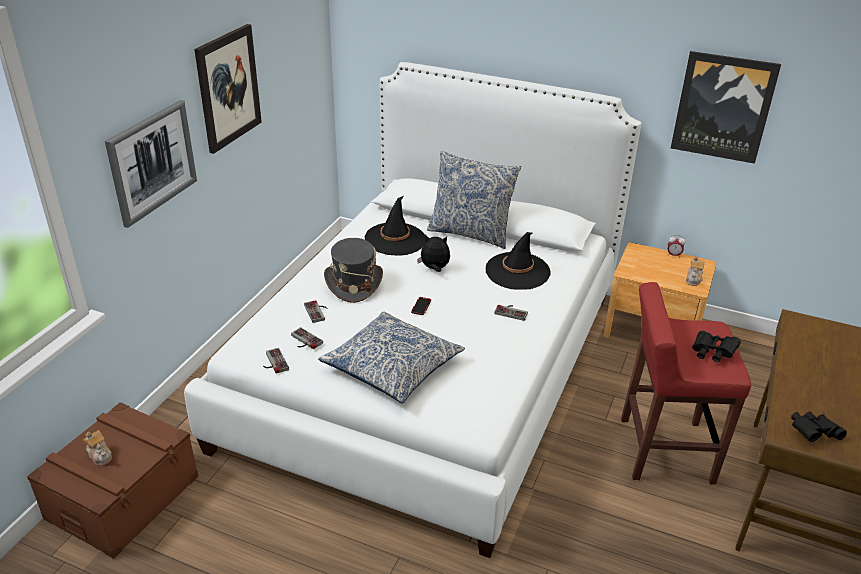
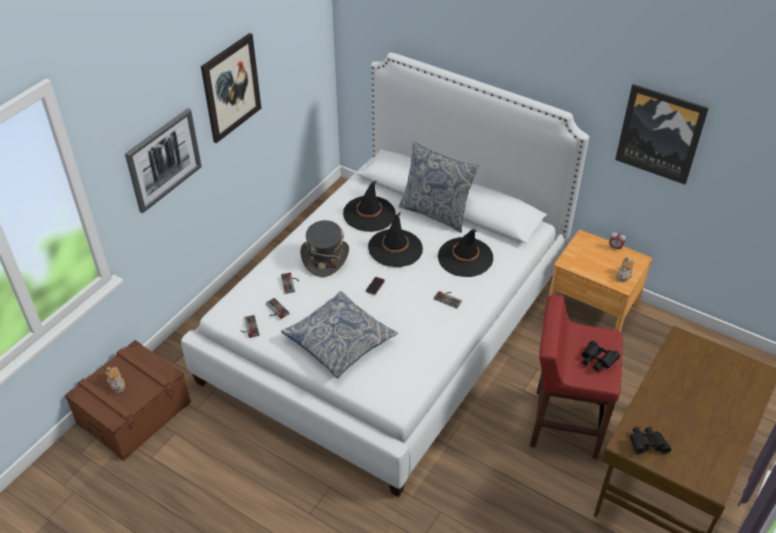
camera: 10 degrees right, 10 degrees up
plush toy [417,235,450,272] -> black hat [368,212,423,267]

